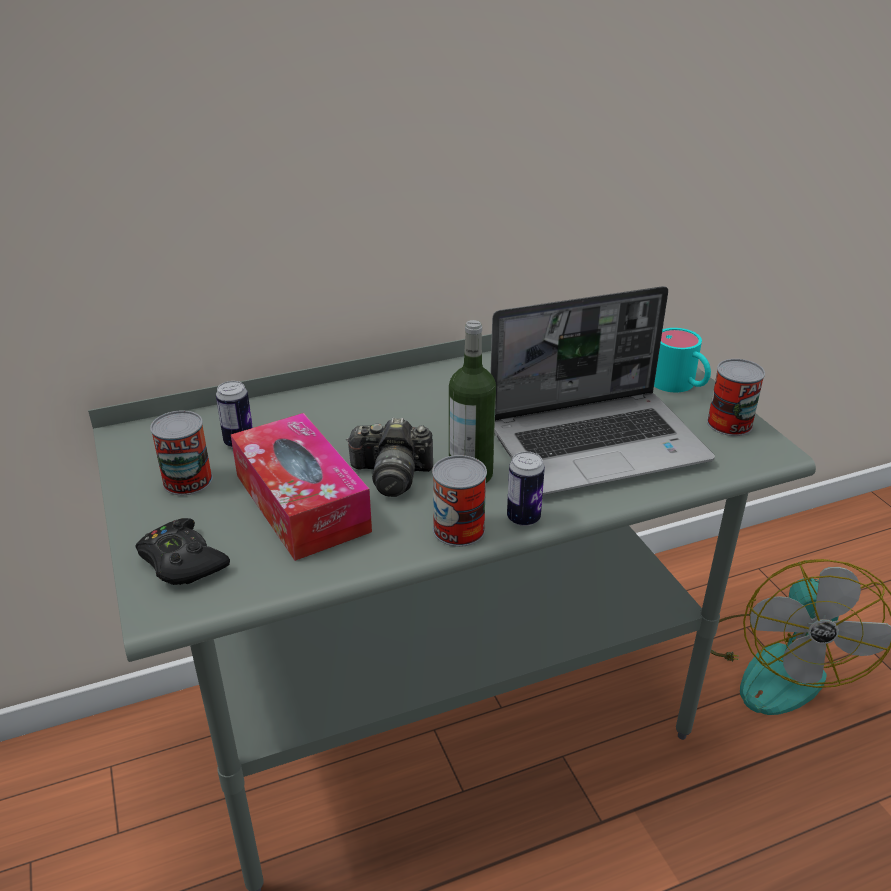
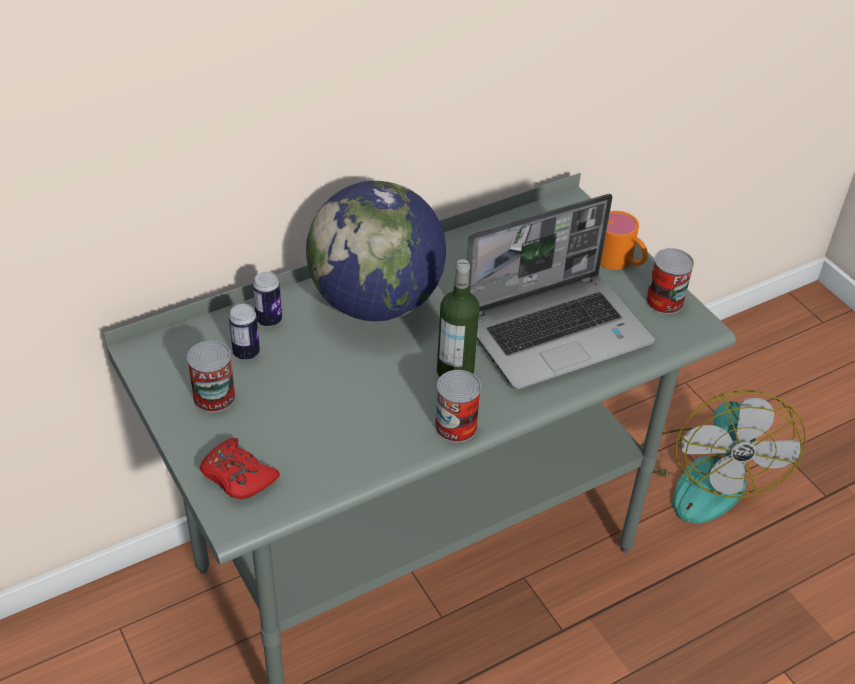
camera: 10 degrees left, 10 degrees up
black game controller [135,518,230,585] -> red game controller [200,438,280,500]
tissue box [231,413,372,561] -> none
camera [346,417,433,497] -> none
can [507,452,545,526] -> can moved to [253,271,282,327]
turquoise mug [654,328,711,392] -> orange mug [600,211,648,270]
none -> globe [306,181,446,321]

